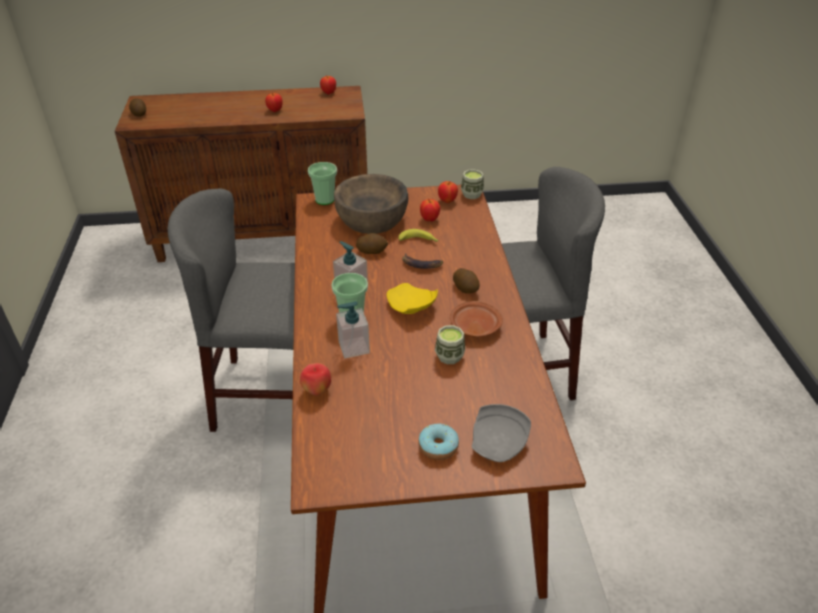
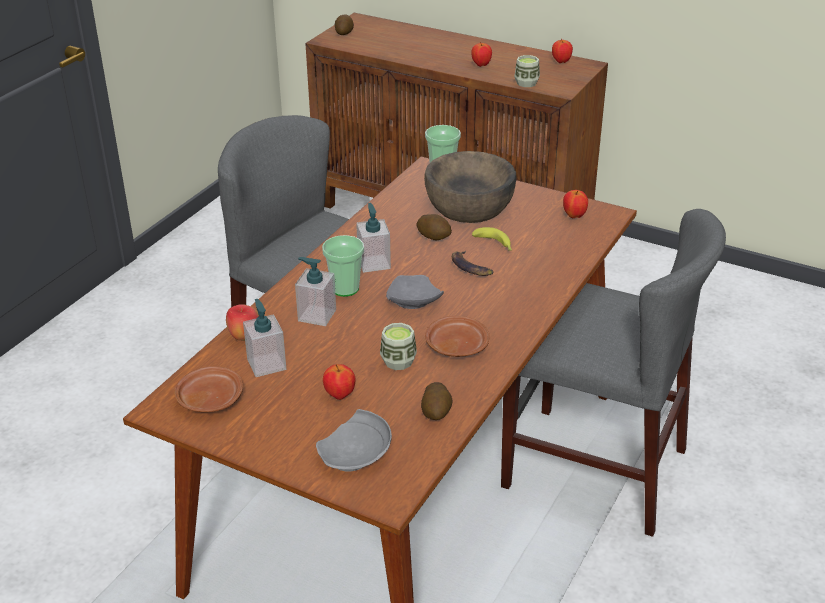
camera: 35 degrees right, 5 degrees down
yellow plate [387,283,438,314] -> grey plate [386,275,444,309]
donut [418,424,459,460] -> none
apple [420,199,440,222] -> apple moved to [323,364,355,400]
potato [453,268,480,293] -> potato moved to [421,382,453,420]
cup [461,169,484,199] -> cup moved to [514,55,540,87]
none -> brown plate [174,366,243,412]
none -> soap dispenser [243,299,286,377]

